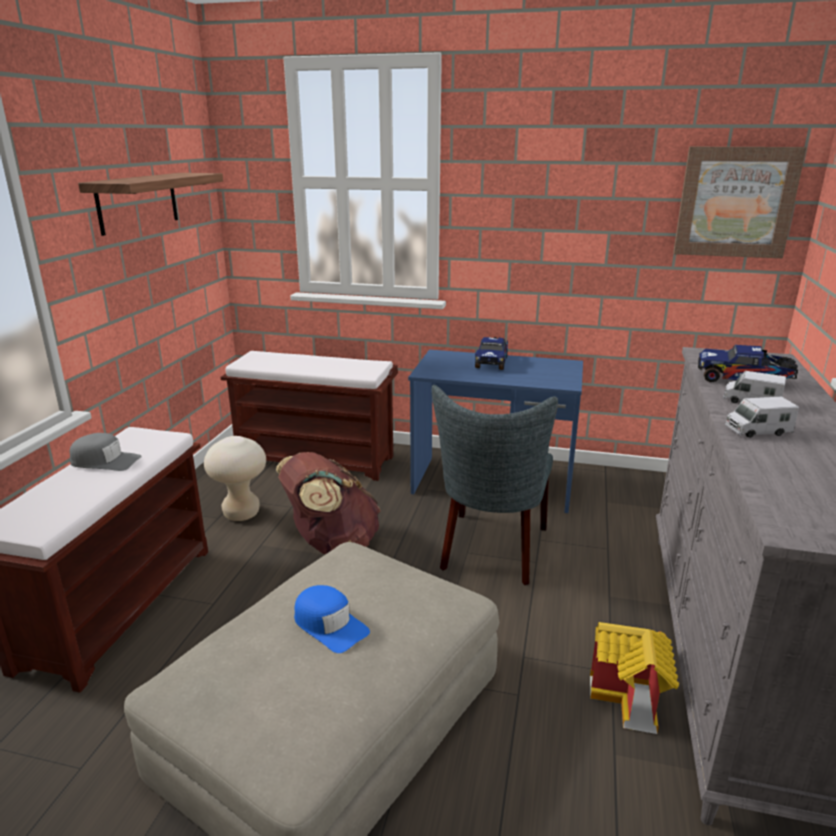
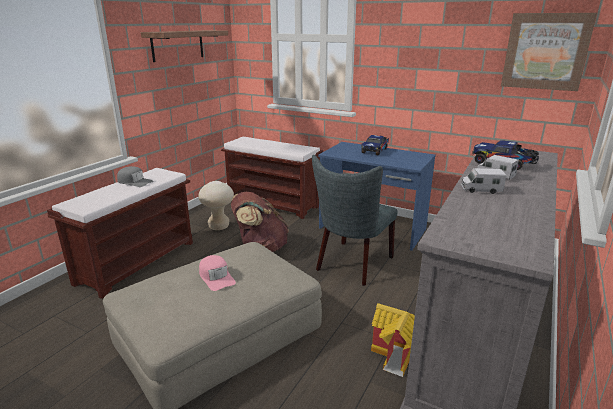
camera: 15 degrees right, 0 degrees up
blue cap [294,585,370,653] -> pink cap [199,255,236,291]

